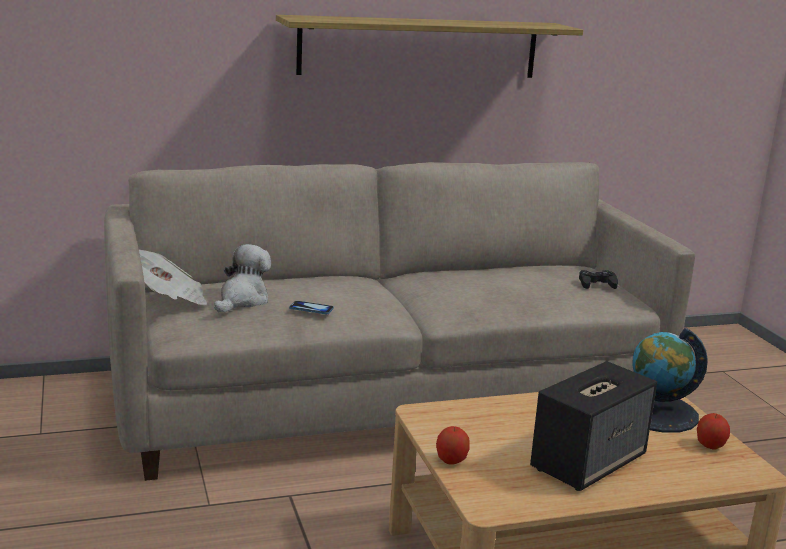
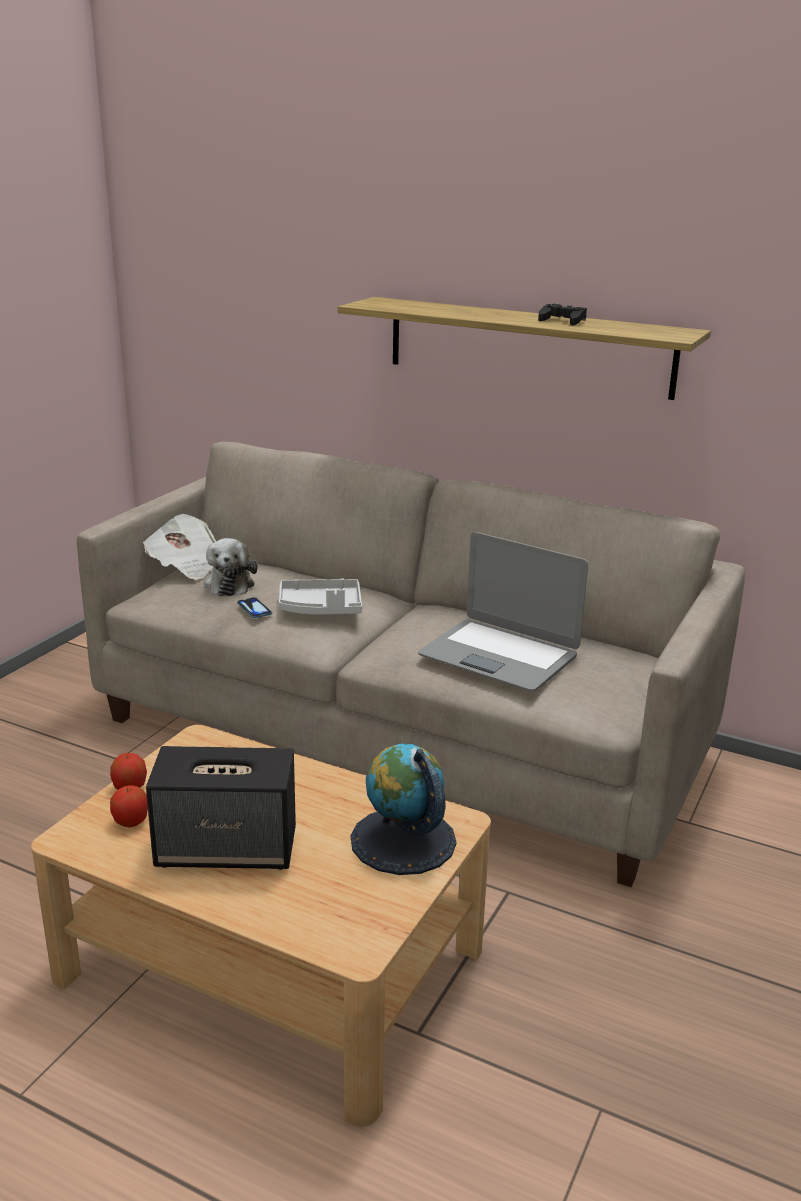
camera: 45 degrees right, 5 degrees up
plush toy [214,244,271,313] -> plush toy turned 105 degrees clockwise [204,538,258,596]
black game controller [579,270,618,289] -> black game controller moved to [538,303,587,326]
apple [697,413,730,449] -> apple moved to [110,785,148,827]
none -> grey tray [279,578,362,615]
none -> laptop [418,532,588,691]

